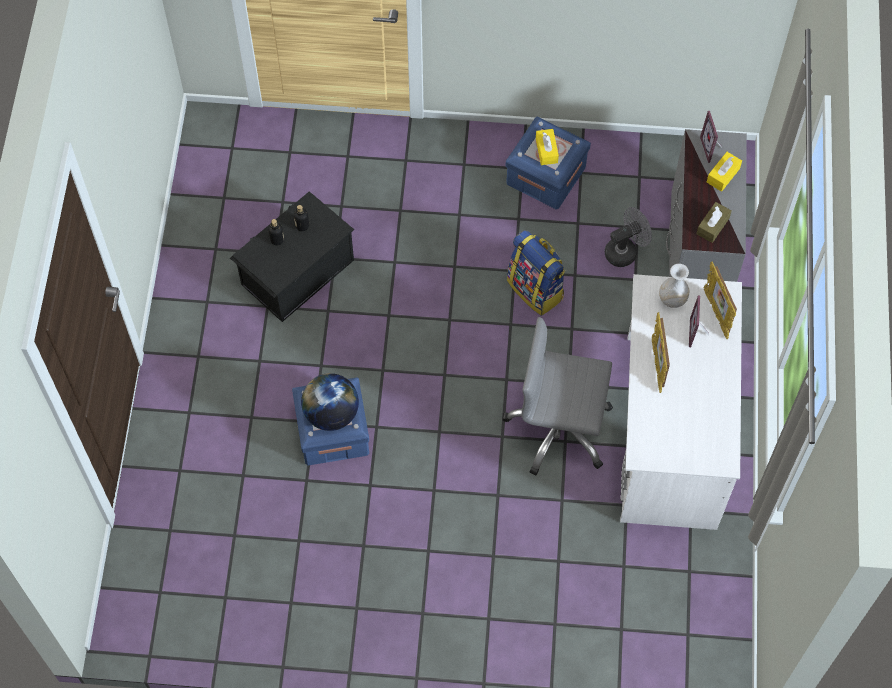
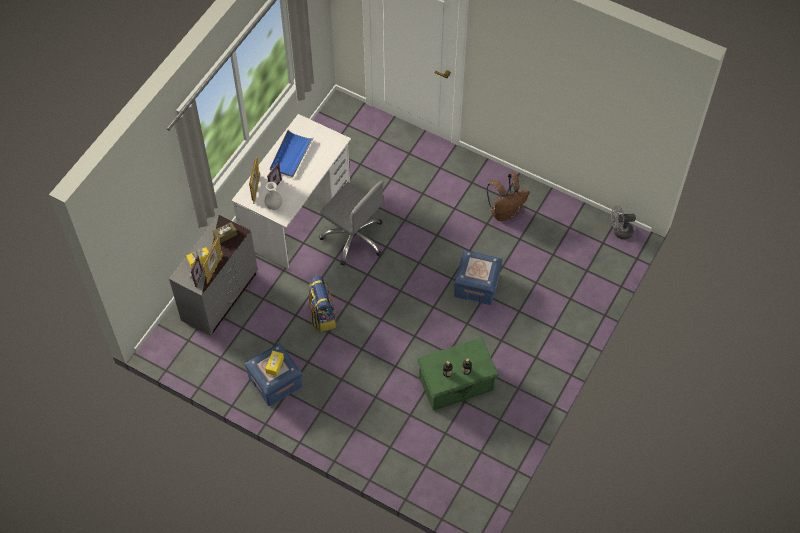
camera: 155 degrees left, 5 degrees down
black storage box [230,191,354,322] -> green storage box [417,337,499,411]
globe [301,373,359,431] -> none
grey fan [605,207,652,267] -> grey fan moved to [611,205,636,239]
picture frame [652,312,670,393] -> picture frame moved to [202,236,223,284]
none -> blue tray [270,130,313,177]
none -> brown backpack [487,173,530,221]

